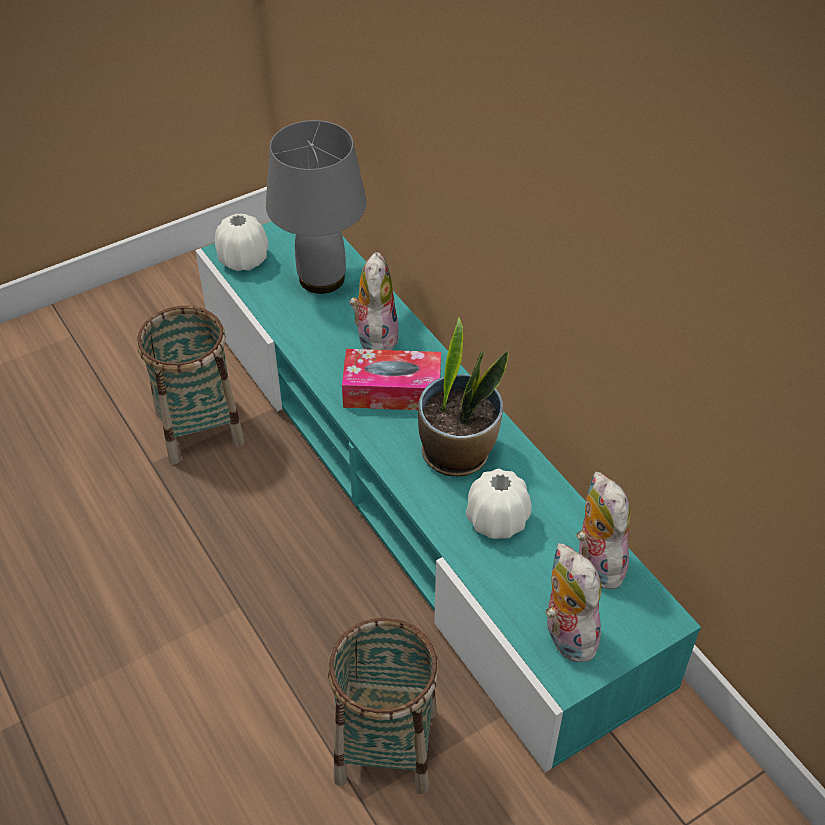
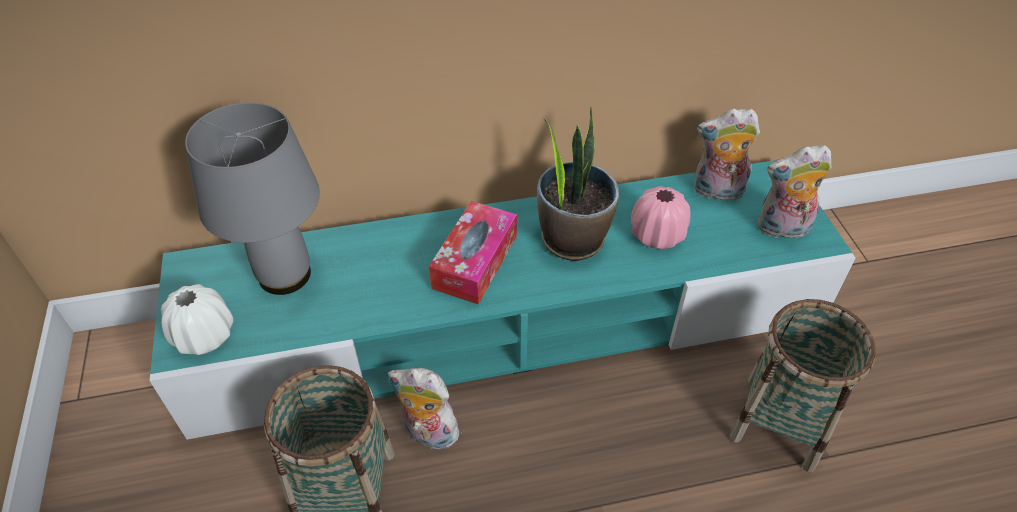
camera: 70 degrees left, 0 degrees up
plush toy [350,252,399,350] -> plush toy moved to [388,367,459,449]
white vase [466,469,532,539] -> pink vase [631,186,690,249]

